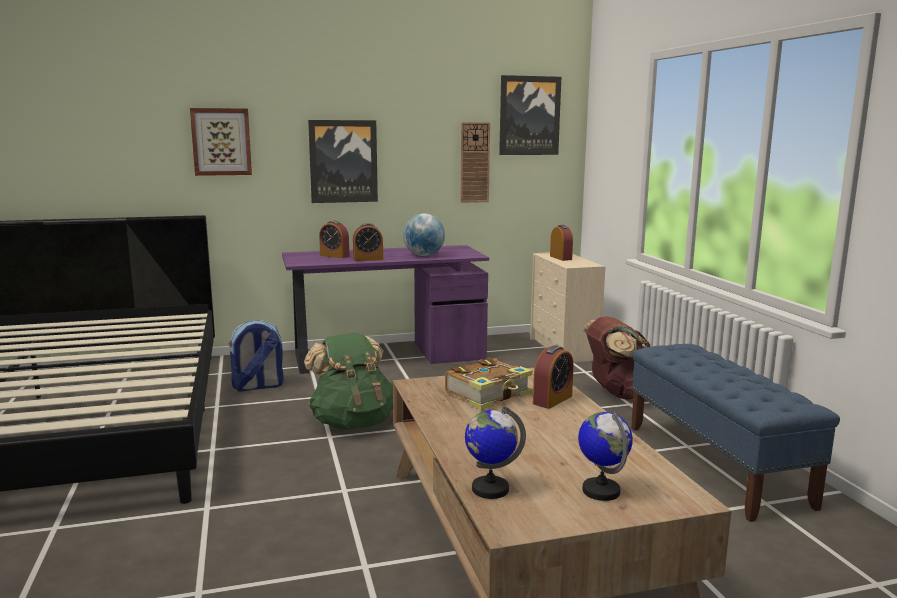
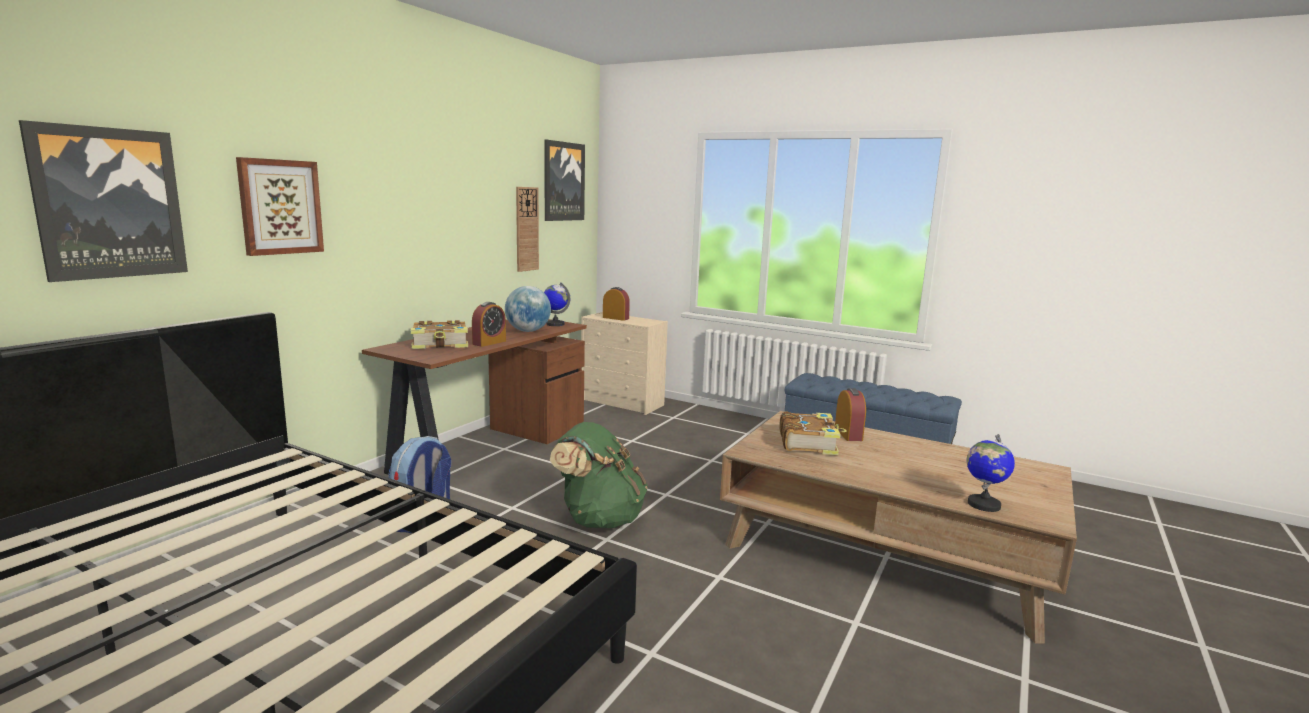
camera: 45 degrees left, 0 degrees up
purple desk [282,245,489,374] -> brown desk [362,319,587,475]
picture [308,120,378,203] -> picture moved to [19,120,188,282]
alarm clock [319,221,350,258] -> book [411,320,468,349]
globe [578,412,633,501] -> globe moved to [544,282,570,326]
brown backpack [582,316,651,400] -> none

